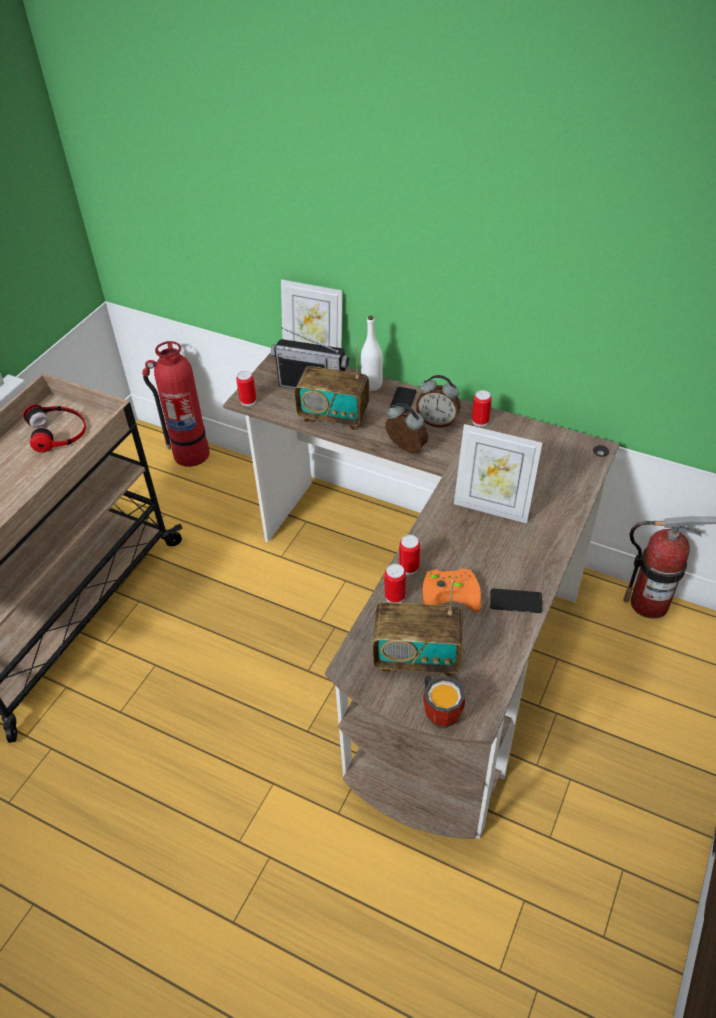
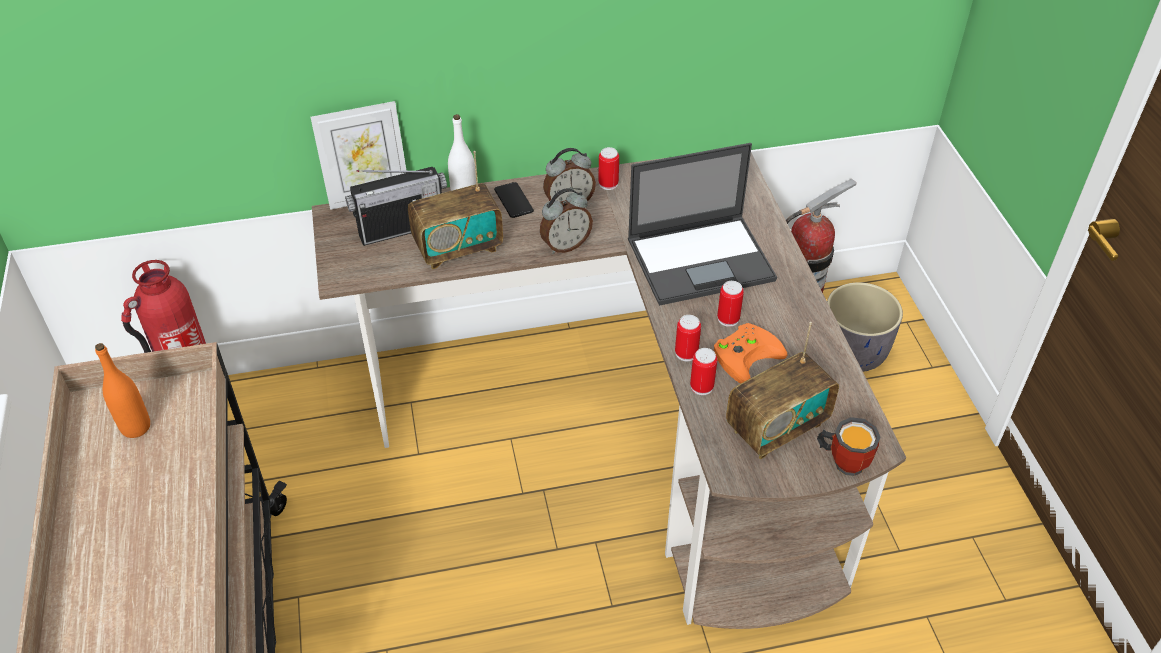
camera: 40 degrees left, 0 degrees up
headphones [23,404,86,452] -> orange bottle [95,343,150,438]
can [236,371,256,406] -> can moved to [717,281,744,327]
alarm clock [385,403,428,453] -> alarm clock turned 150 degrees clockwise [540,188,593,254]
picture frame [454,424,542,524] -> laptop [628,143,777,306]
phone [490,588,542,613] -> none
none -> grey planter [827,282,903,372]

